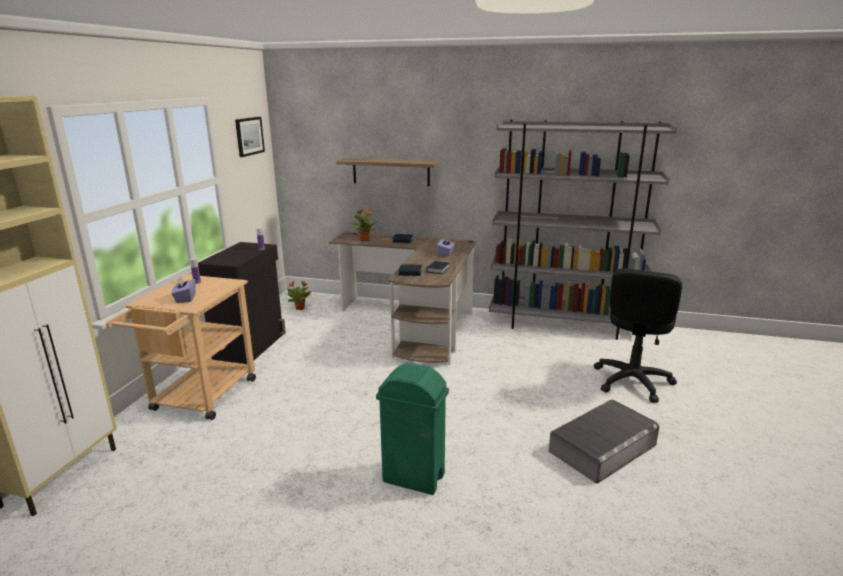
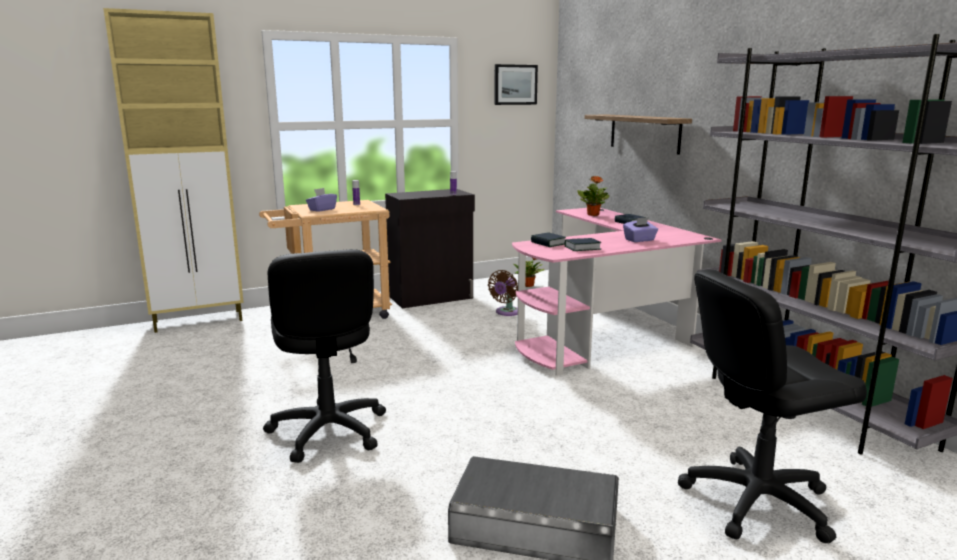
camera: 50 degrees right, 5 degrees down
brown desk [329,232,477,365] -> pink desk [512,208,721,376]
green trash can [376,363,449,495] -> black office chair [263,249,386,463]
none -> brown fan [488,270,518,316]

